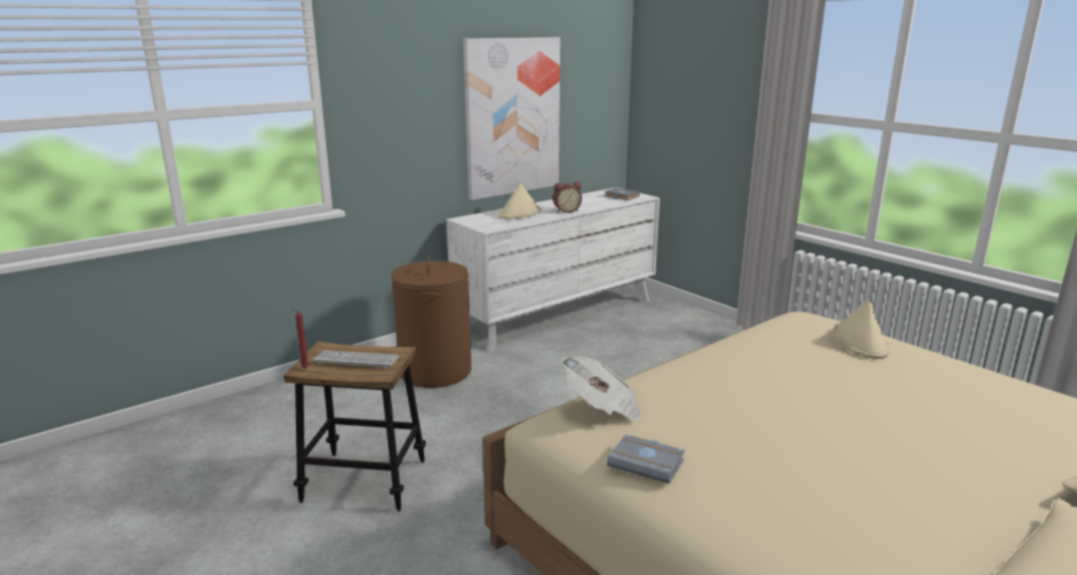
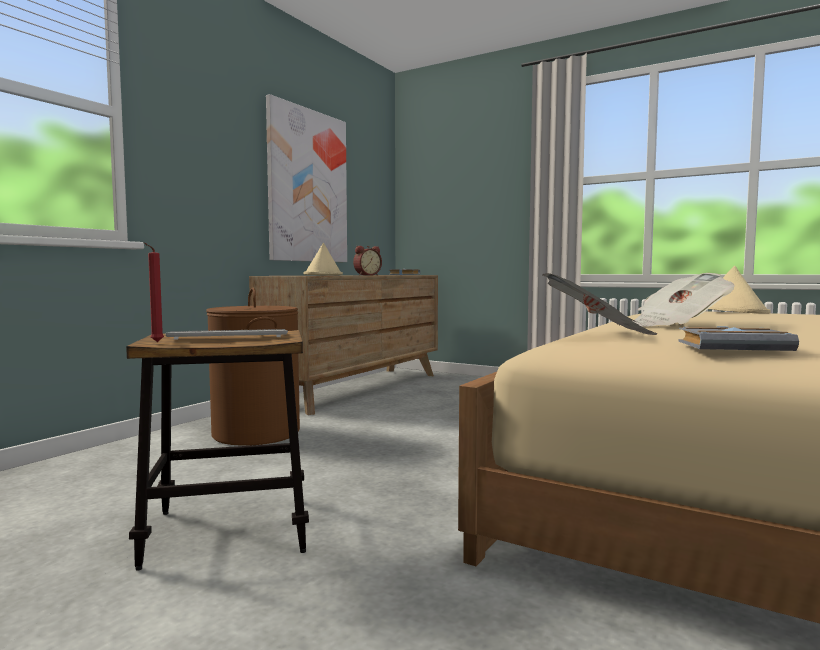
camera: 20 degrees left, 15 degrees down
white dresser [446,187,660,352] -> brown dresser [249,275,438,415]
none -> newspaper [633,273,735,327]

